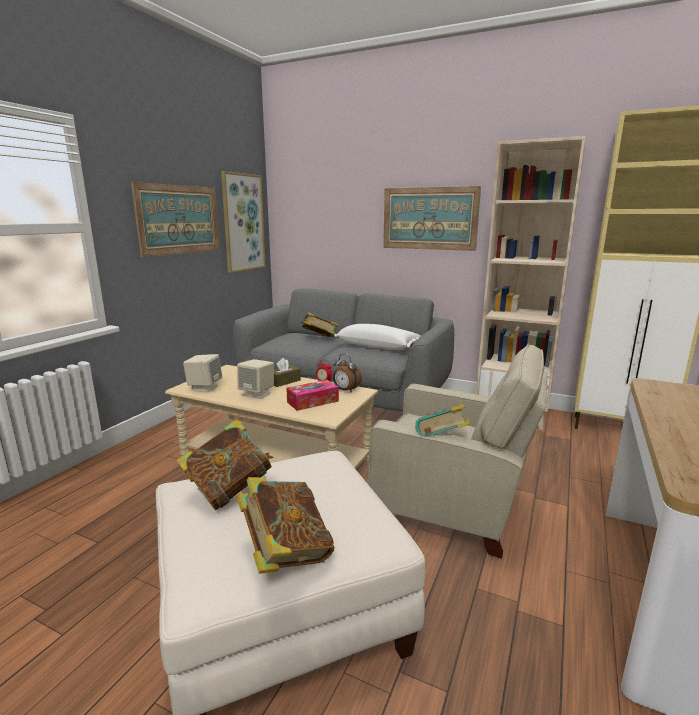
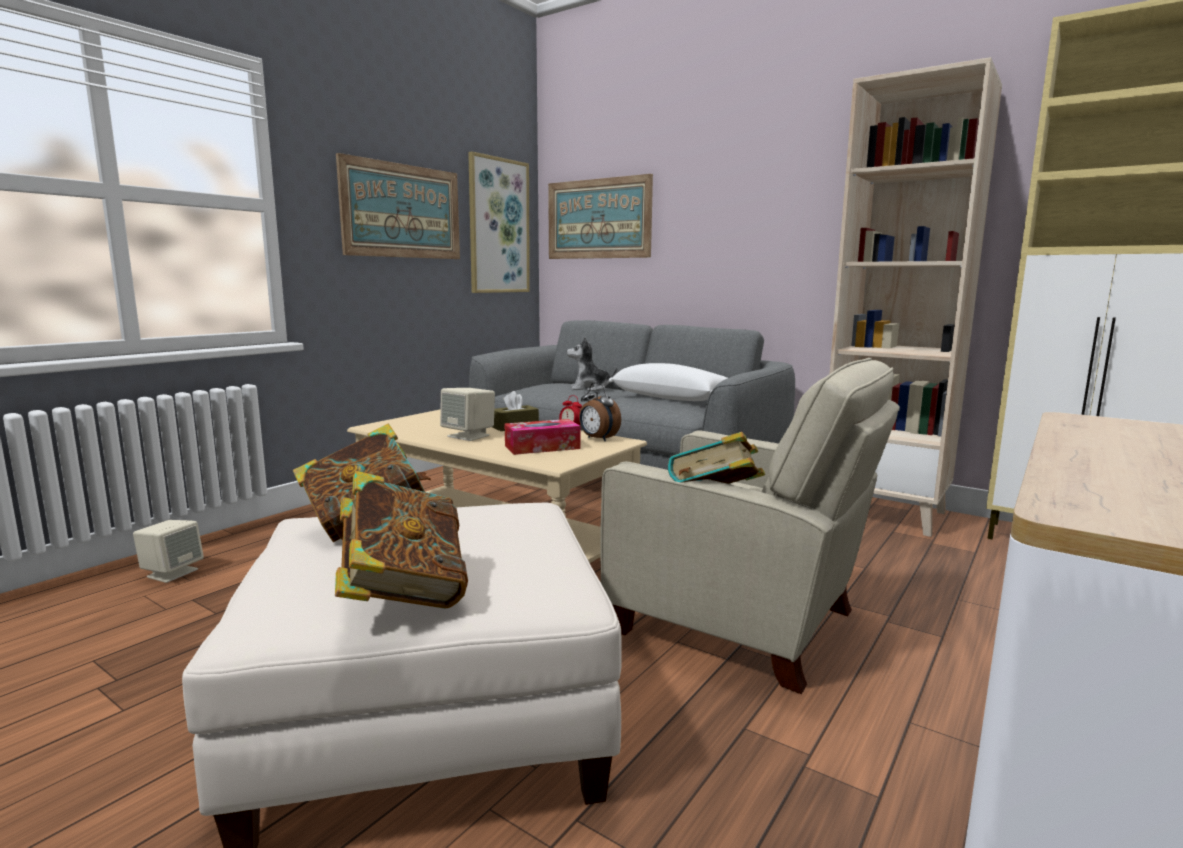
camera: 10 degrees right, 5 degrees down
beige speaker [183,354,222,392] -> beige speaker moved to [133,520,204,583]
book [300,312,339,337] -> plush toy [567,336,617,391]
picture [383,186,481,251] -> picture moved to [548,174,653,259]

